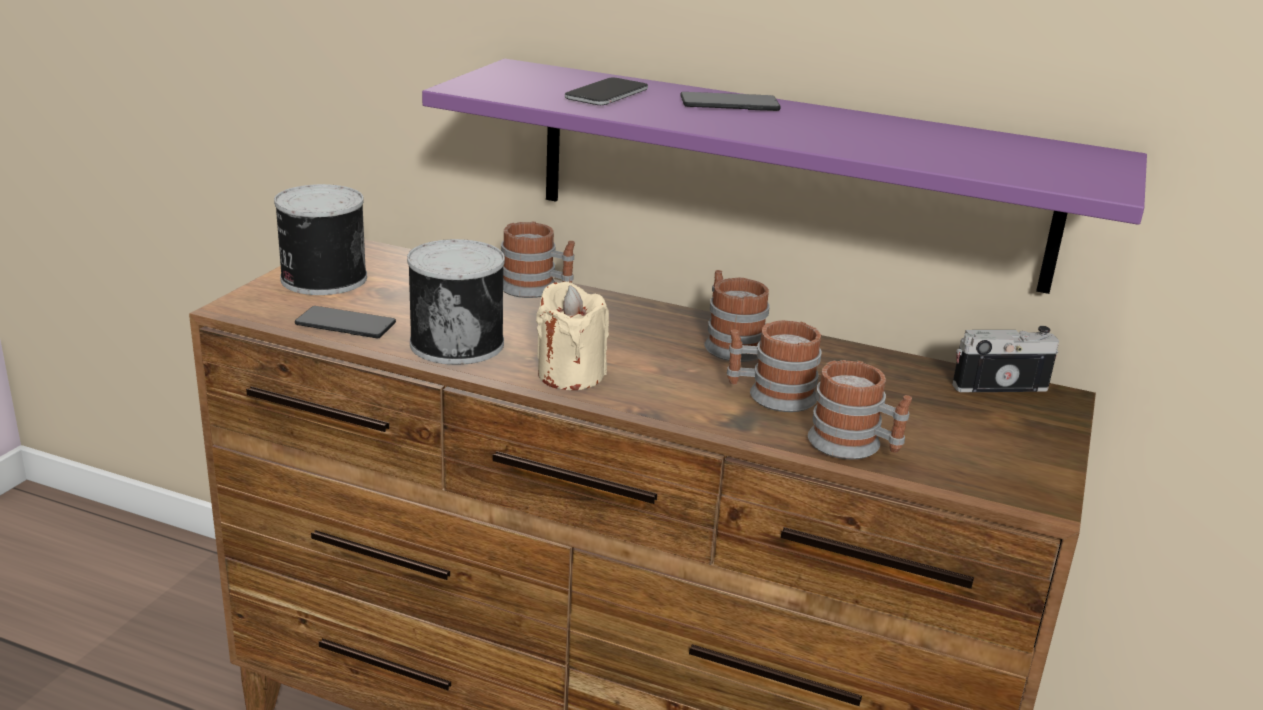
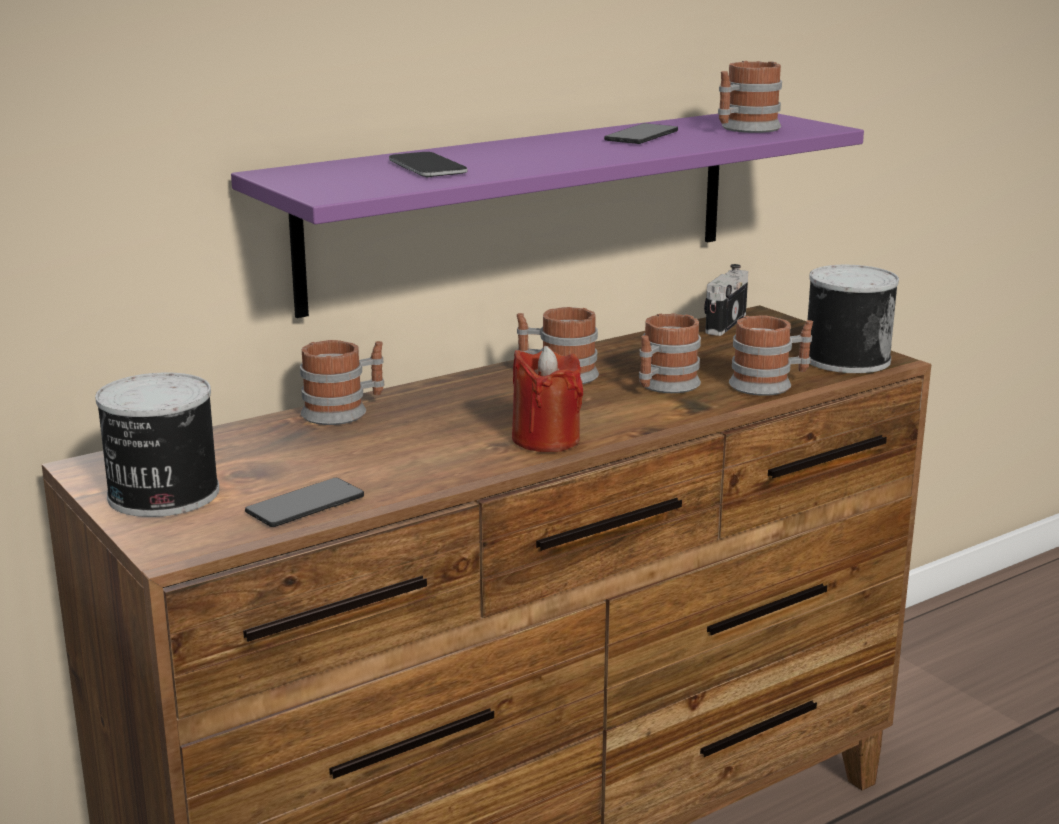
camera: 55 degrees left, 5 degrees down
can [407,239,505,365] -> can moved to [808,265,899,373]
beige candle [536,282,609,390] -> red candle [512,346,583,452]
phone [680,92,781,111] -> phone moved to [604,123,678,144]
none -> mug [718,61,782,133]

